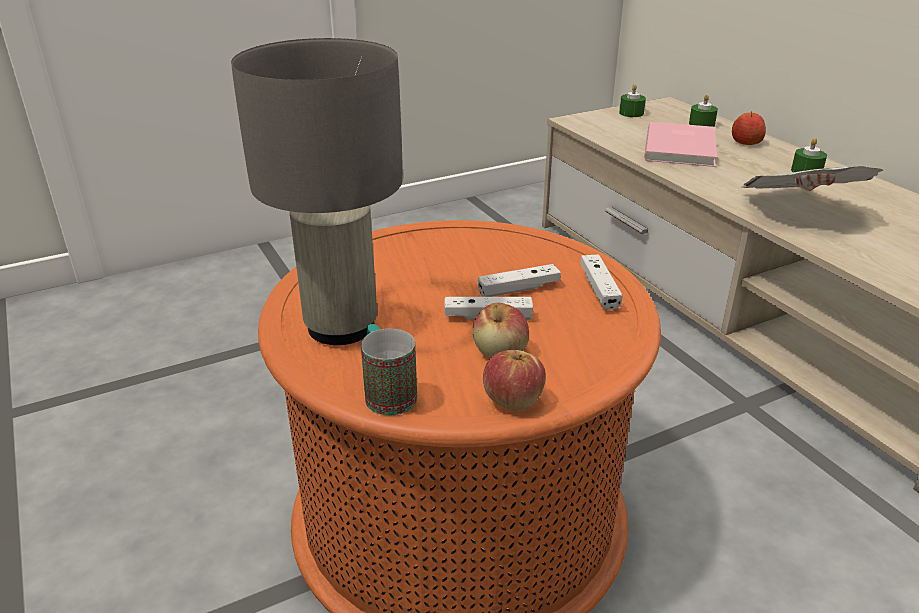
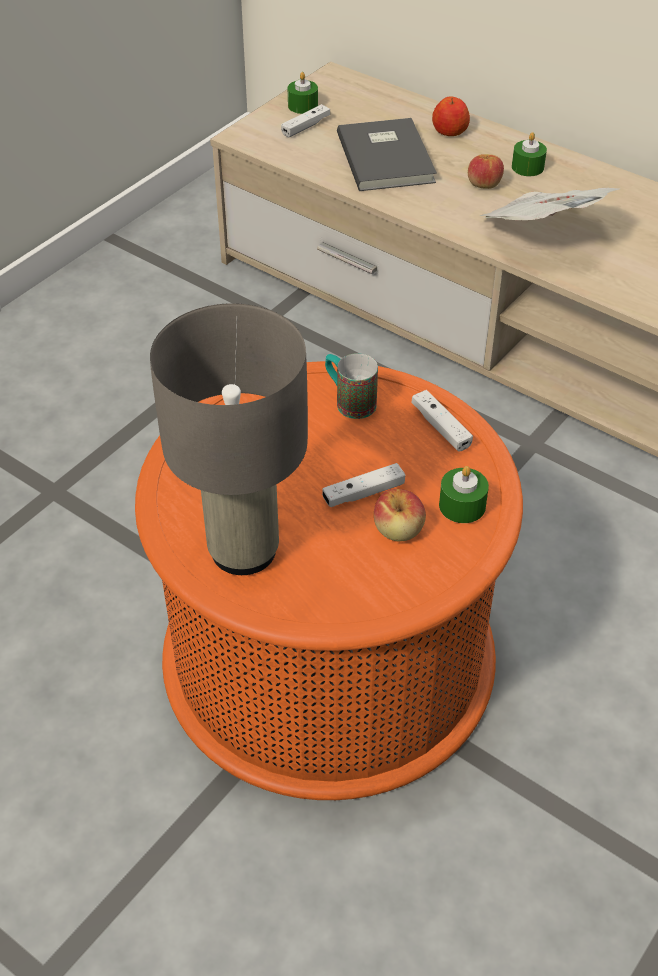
camera: 25 degrees left, 15 degrees up
mug [361,324,417,415] -> mug moved to [325,353,378,419]
white game controller [478,264,561,297] -> white game controller moved to [281,104,330,137]
apple [483,350,546,410] -> apple moved to [468,154,504,189]
pink book [644,122,717,167] -> grey book [337,118,437,191]
green candle [689,94,718,127] -> green candle moved to [439,466,489,523]

